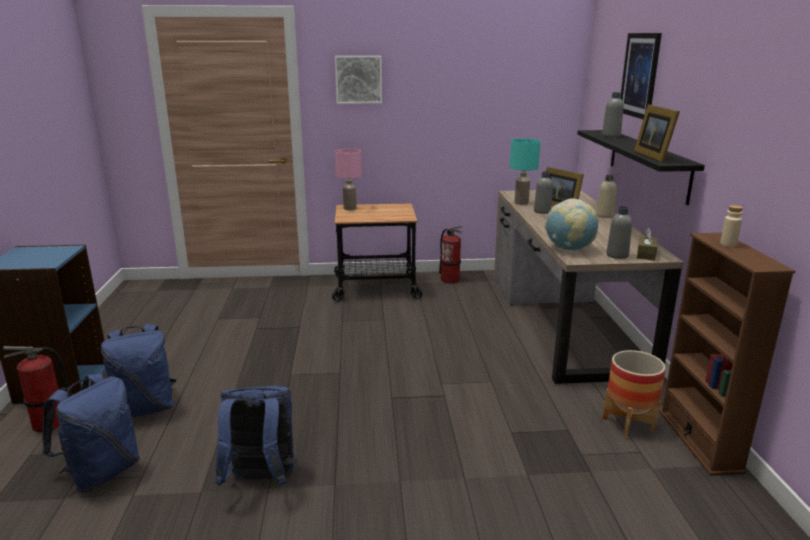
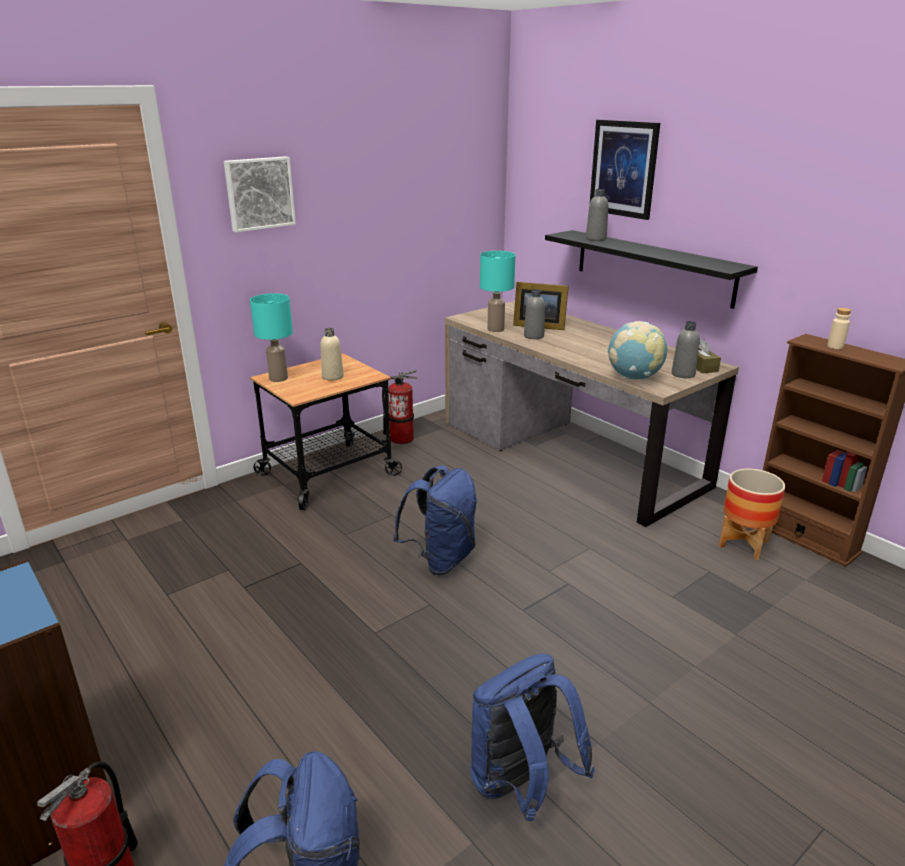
camera: 35 degrees left, 5 degrees up
blue backpack [101,324,176,417] -> blue backpack moved to [393,465,477,575]
pink table lamp [335,148,362,210] -> turquoise table lamp [250,293,293,382]
beige bottle [596,175,617,218] -> beige bottle moved to [320,328,344,381]
picture frame [634,104,680,163] -> none

